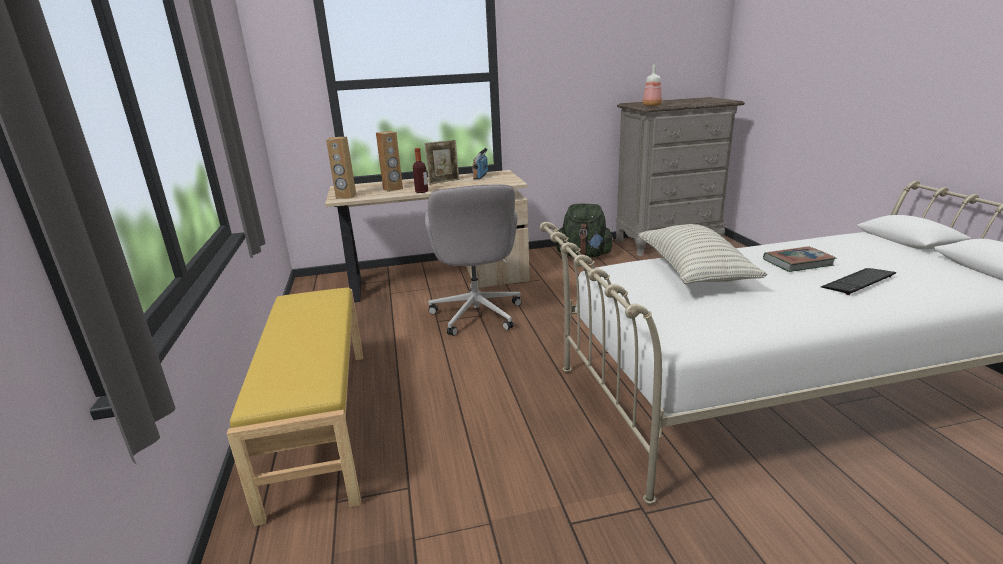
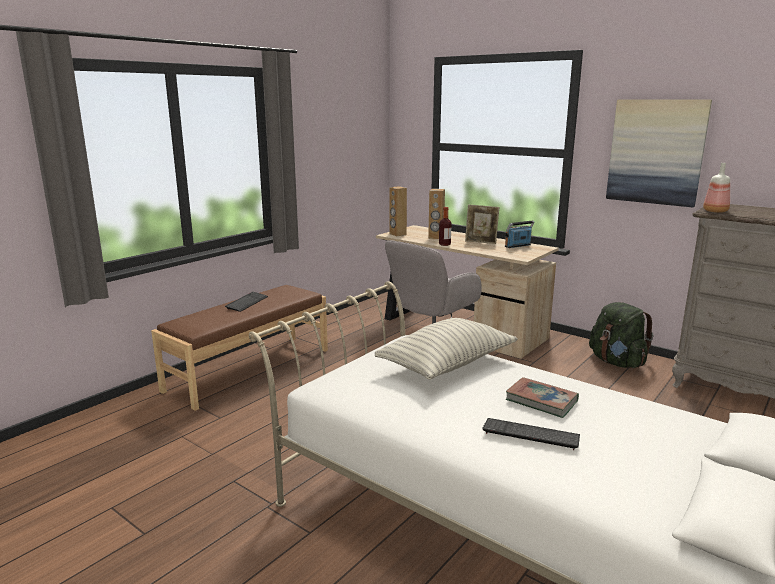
camera: 50 degrees right, 5 degrees down
yellow bench [227,288,363,526] -> brown bench [151,285,328,411]
none -> keyboard [225,292,268,312]
none -> picture [606,99,712,207]

